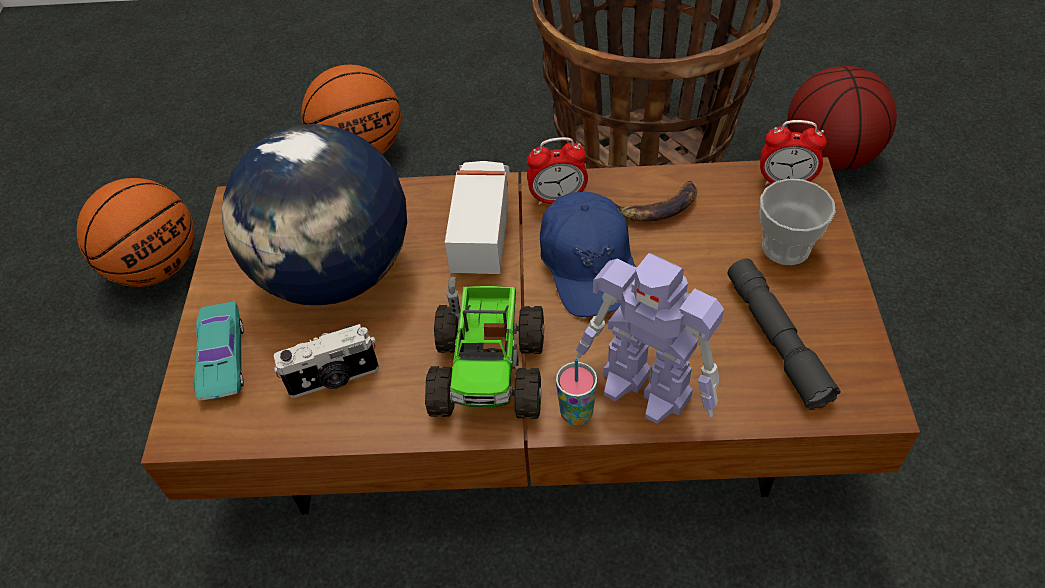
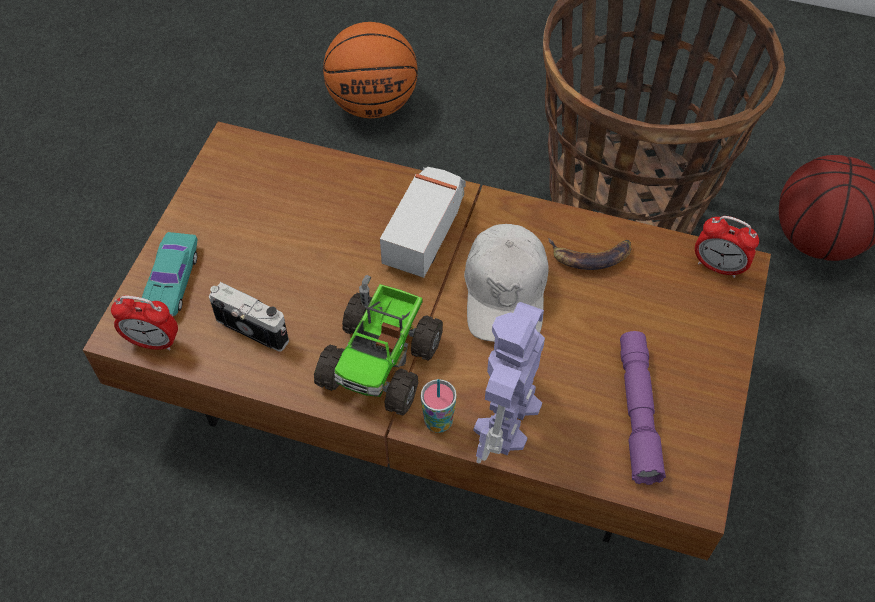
camera: 15 degrees right, 5 degrees up
basketball [77,178,194,287] -> none
globe [222,124,407,305] -> none
camera [274,324,379,398] -> camera turned 150 degrees counterclockwise [209,282,289,352]
alarm clock [527,137,588,206] -> alarm clock moved to [111,296,178,350]
blue cap [540,191,636,317] -> white cap [464,224,549,342]
toy robot [576,253,724,424] -> toy robot turned 60 degrees clockwise [473,302,545,463]
grey flashlight [728,259,841,410] -> purple flashlight [620,331,666,485]
cup [760,179,836,265] -> none

